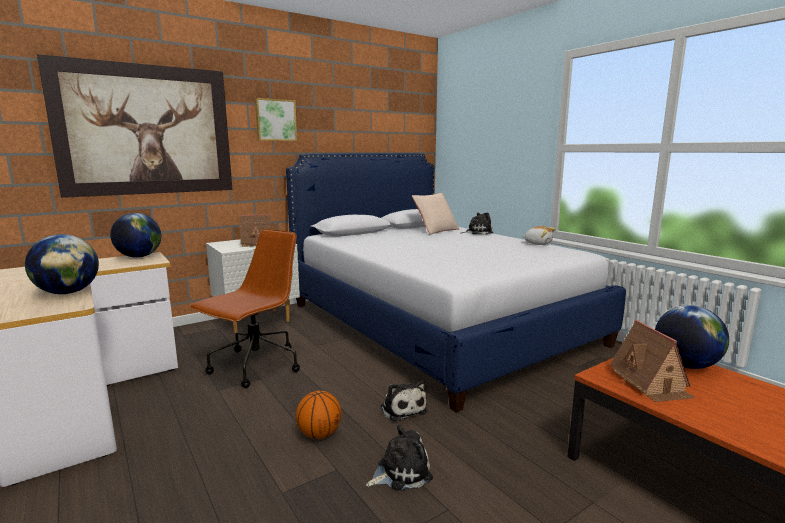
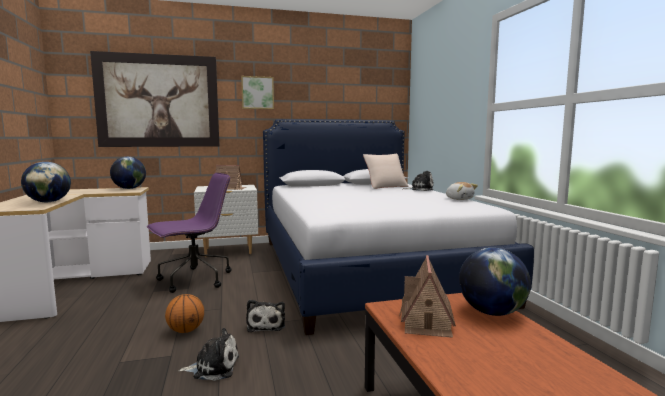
camera: 20 degrees right, 5 degrees down
brown office chair [189,229,300,388] -> purple office chair [147,173,231,293]

